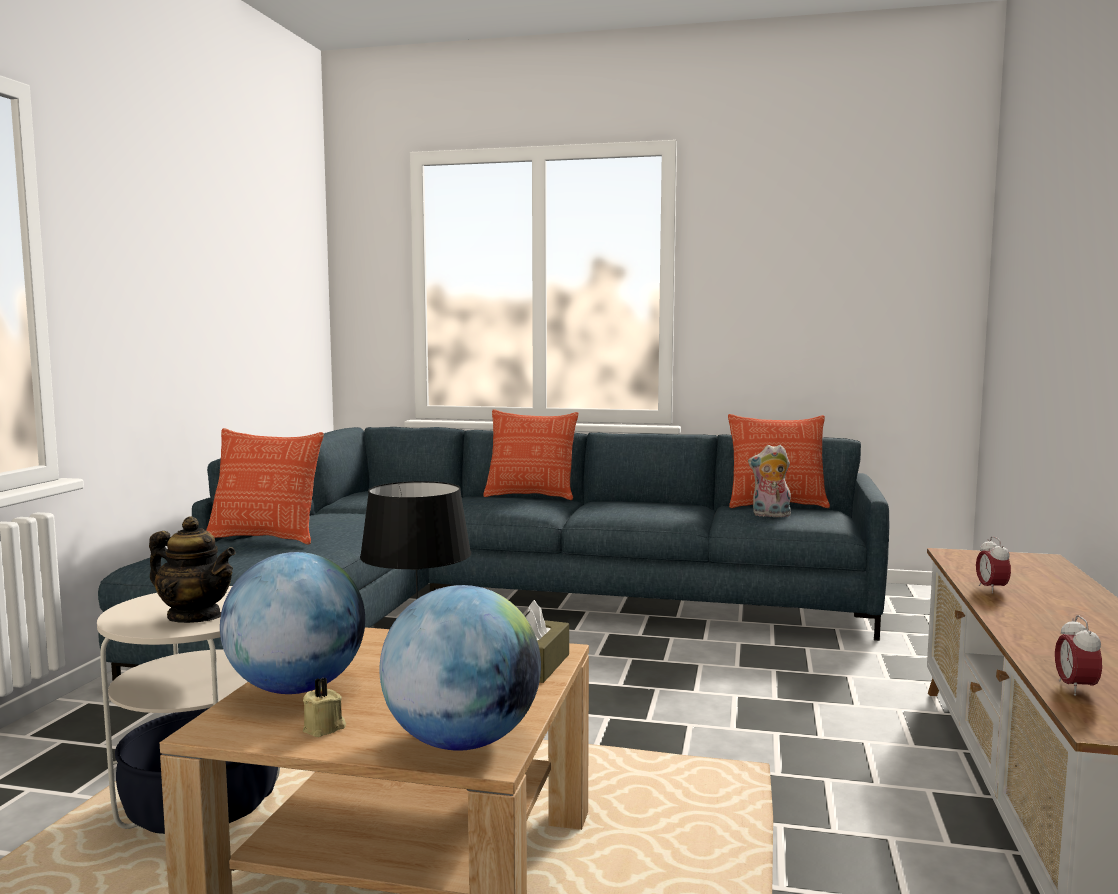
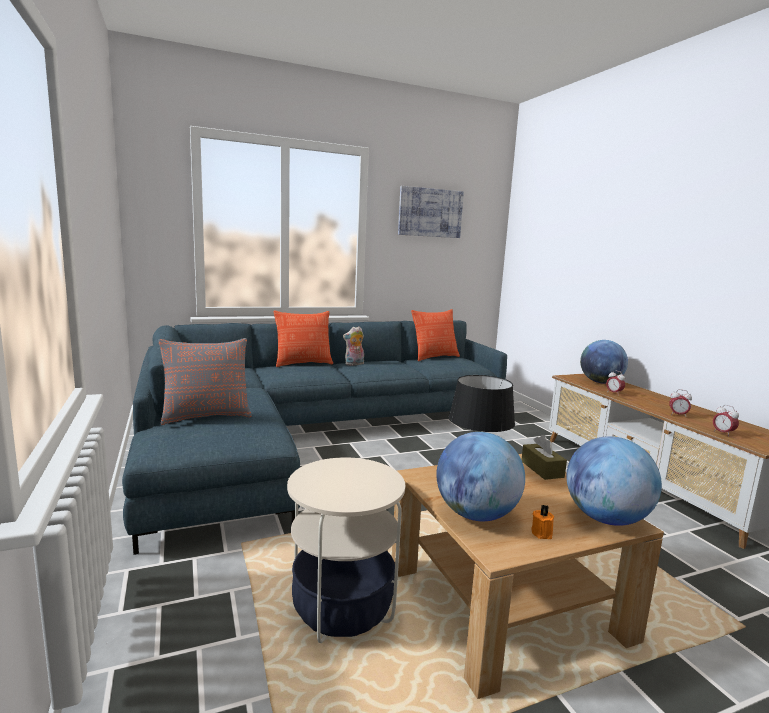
camera: 35 degrees left, 5 degrees up
teapot [149,517,236,623] -> none
orange pillow [206,428,324,545] -> grey pillow [158,338,252,425]
beige candle [303,678,346,737] -> orange candle [531,505,554,539]
plush toy [748,445,791,517] -> plush toy moved to [343,327,364,366]
none -> picture [398,186,464,238]
none -> globe [580,340,628,383]
none -> alarm clock [669,389,692,416]

